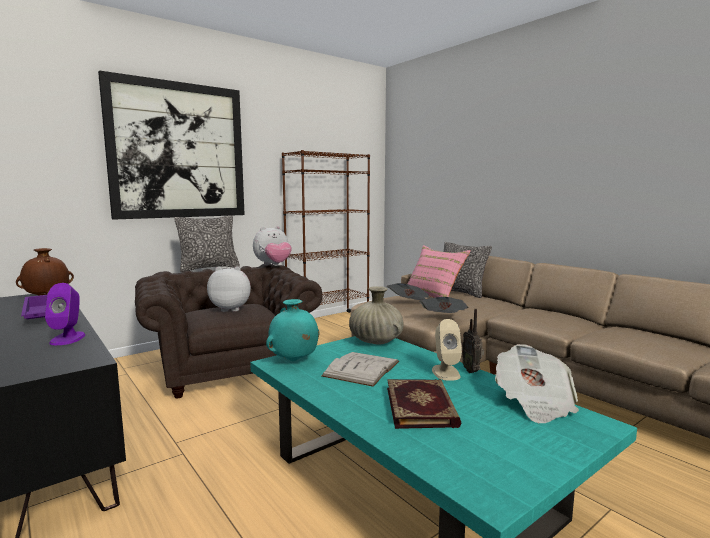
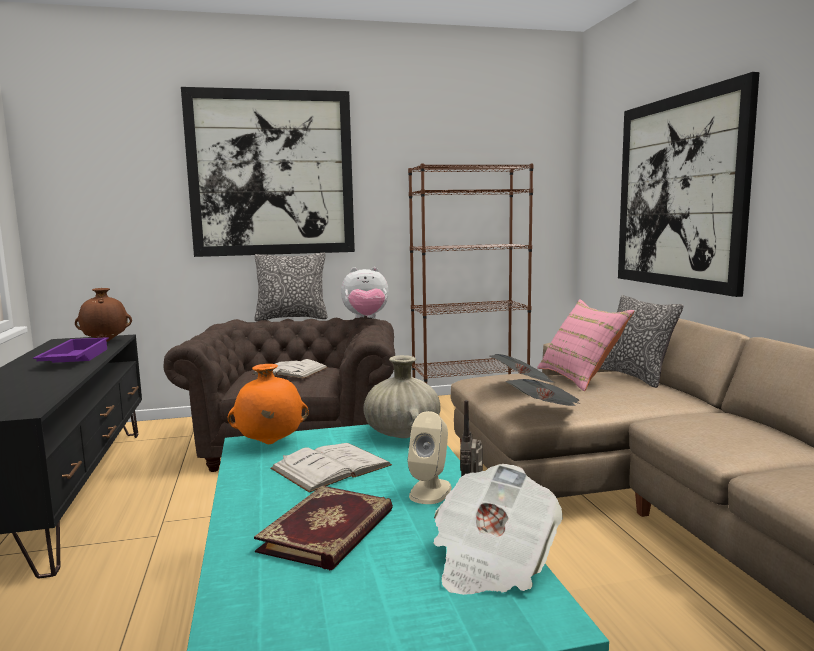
camera: 25 degrees right, 0 degrees up
purple speaker [45,283,85,345] -> none
plush toy [207,266,251,312] -> white book [253,359,328,379]
turquoise vase [266,299,319,361] -> orange vase [228,364,309,444]
none -> picture [618,72,759,297]

